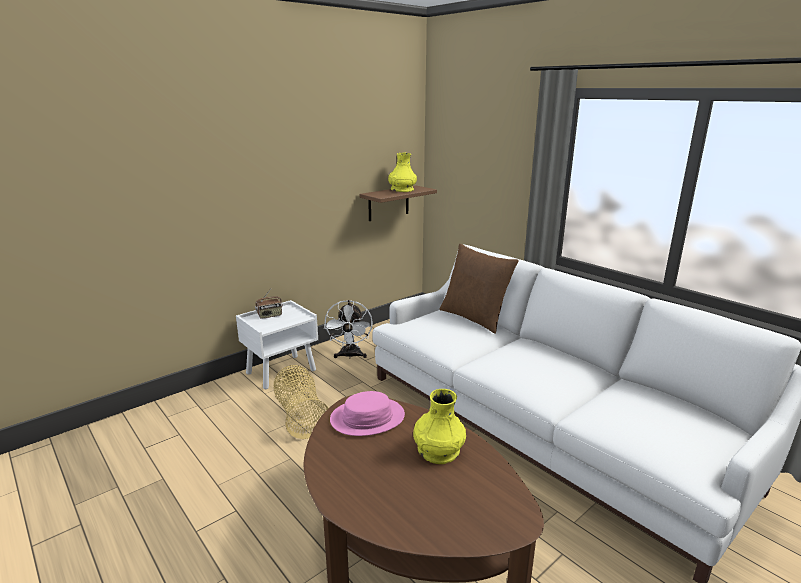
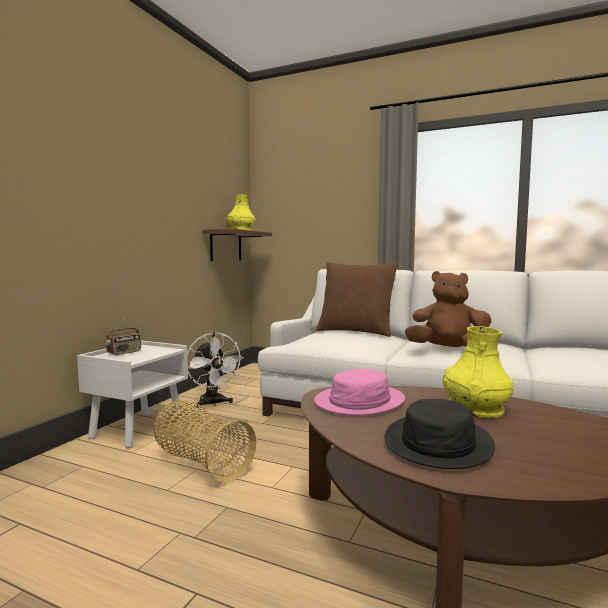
camera: 25 degrees left, 15 degrees down
none -> black hat [385,399,495,469]
none -> brown plush toy [405,271,491,347]

